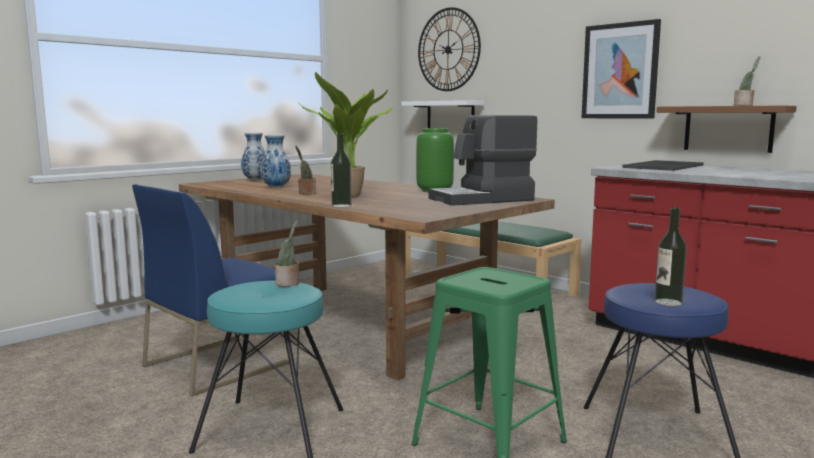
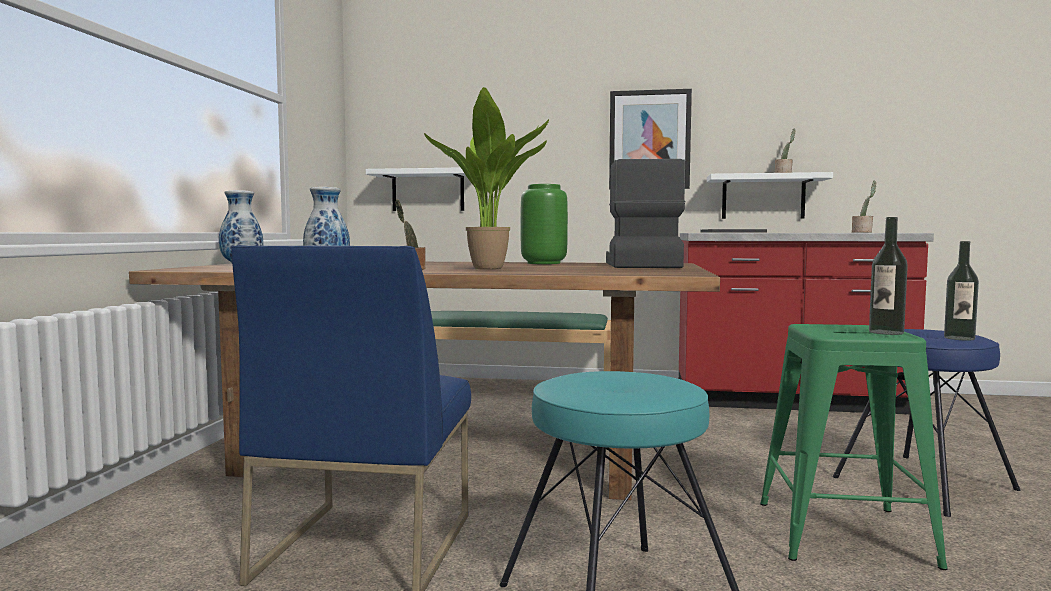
camera: 35 degrees left, 5 degrees down
potted plant [275,220,299,287] -> potted plant moved to [852,181,876,233]
bottle [331,134,351,207] -> bottle moved to [869,217,908,335]
wall clock [418,7,481,91] -> none
coffee machine [429,115,538,206] -> coffee machine turned 150 degrees clockwise [606,159,686,268]
brown shelf [656,105,797,153] -> white shelf [707,172,833,219]

